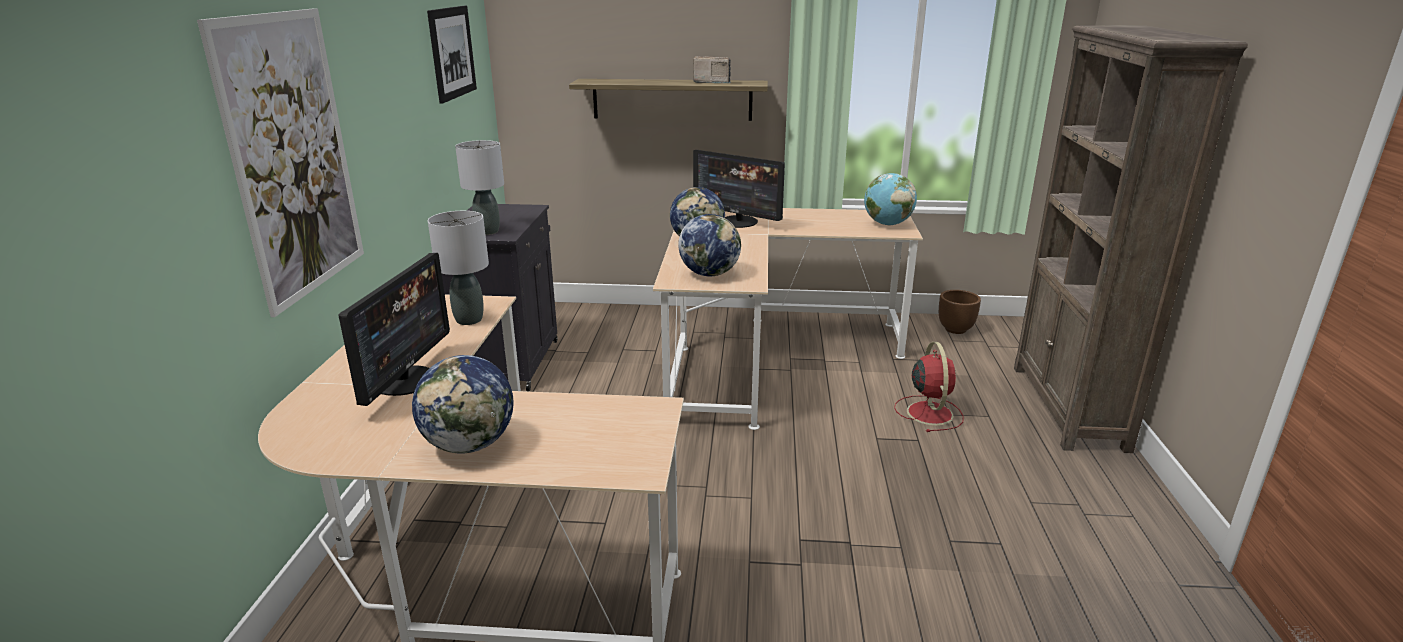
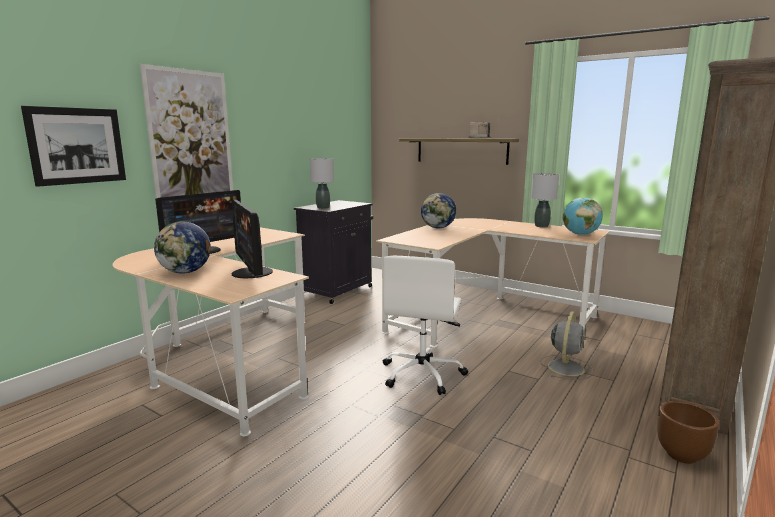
camera: 30 degrees right, 10 degrees down
picture [427,6,477,104] -> picture moved to [21,106,126,187]
grey table lamp [428,211,489,325] -> grey table lamp moved to [531,173,559,227]
globe [678,214,741,276] -> none
monitor [693,150,785,228] -> monitor moved to [232,199,273,278]
red fan [894,342,964,432] -> grey fan [541,311,593,380]
brown planter [939,290,981,334] -> brown planter moved to [657,401,719,464]
none -> white office chair [383,256,468,395]

